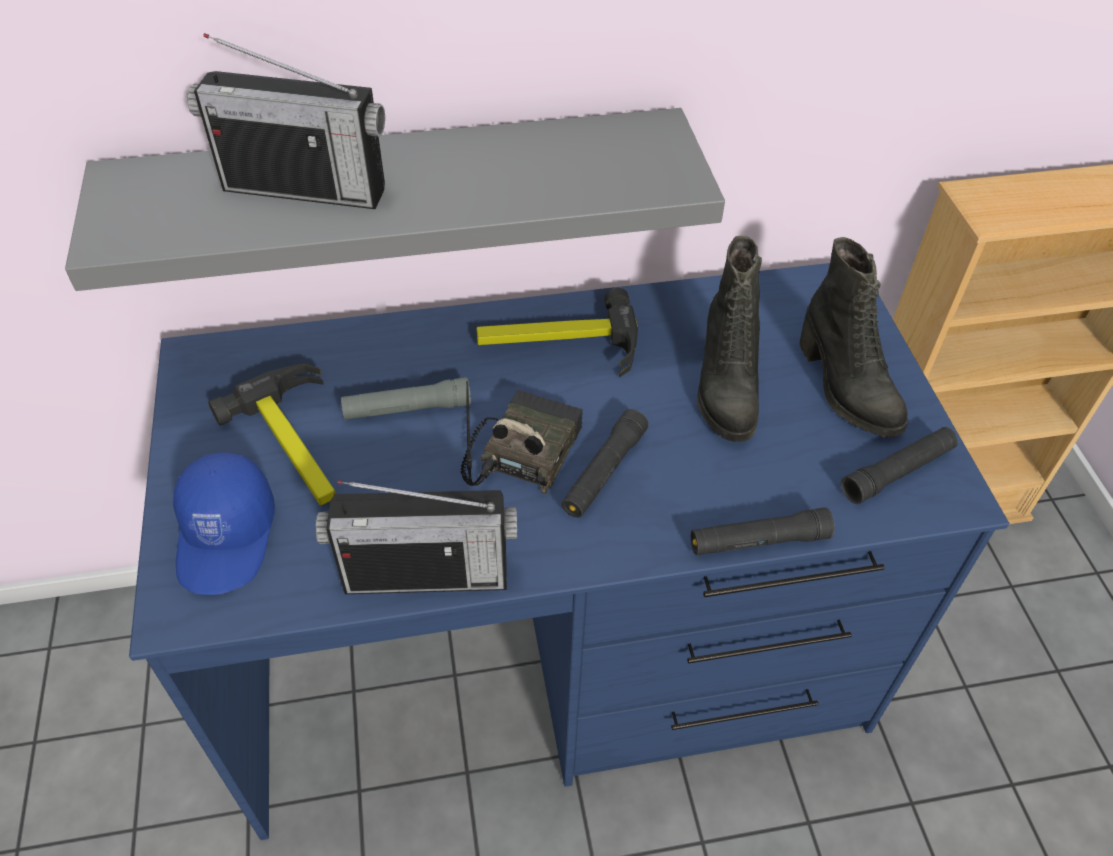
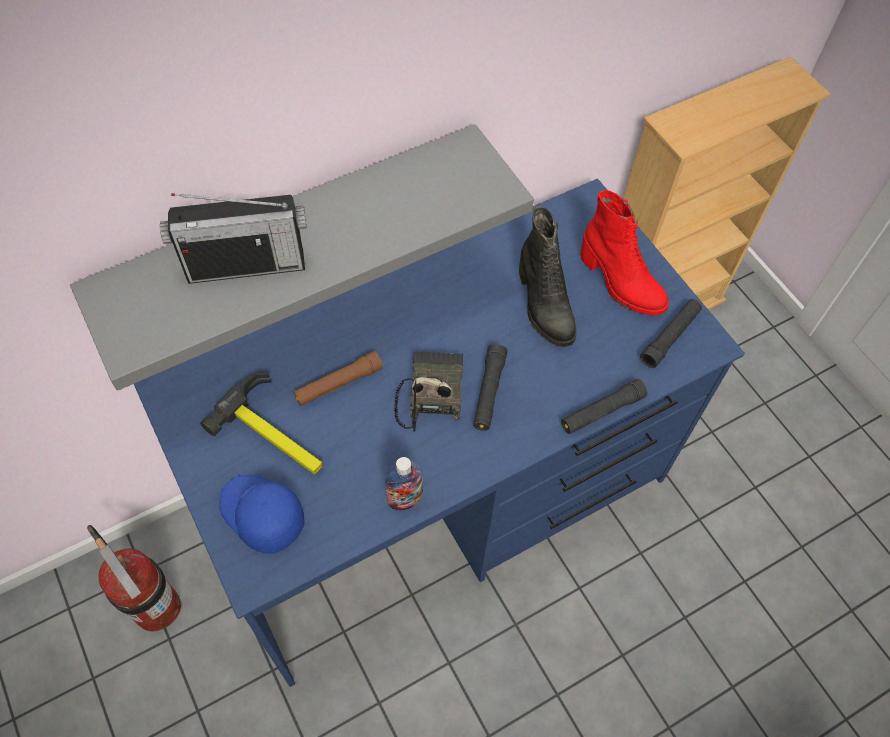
camera: 20 degrees left, 10 degrees up
blue cap [173,453,275,595] -> blue cap turned 150 degrees clockwise [219,475,304,553]
radio [316,480,517,594] -> bottle [385,457,423,510]
grey flashlight [341,377,471,420] -> brown flashlight [293,351,383,406]
hammer [476,288,638,377] -> none
black boot [800,237,908,437] -> red boot [580,190,669,316]
none -> fire extinguisher [87,525,181,632]

